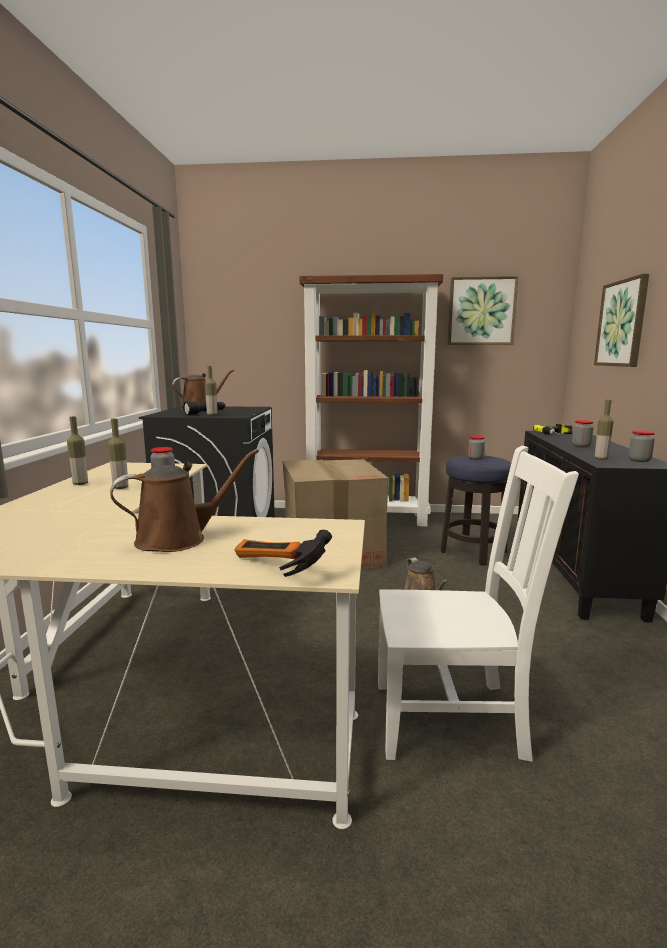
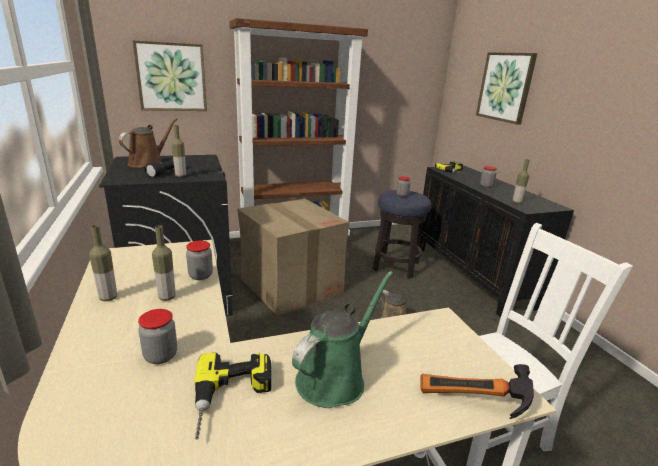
camera: 25 degrees left, 10 degrees up
brown watering can [110,449,259,552] -> green watering can [292,271,393,408]
picture [448,276,519,345] -> picture moved to [132,40,207,111]
jar [629,430,655,462] -> jar moved to [138,309,177,364]
none -> power drill [194,353,271,440]

